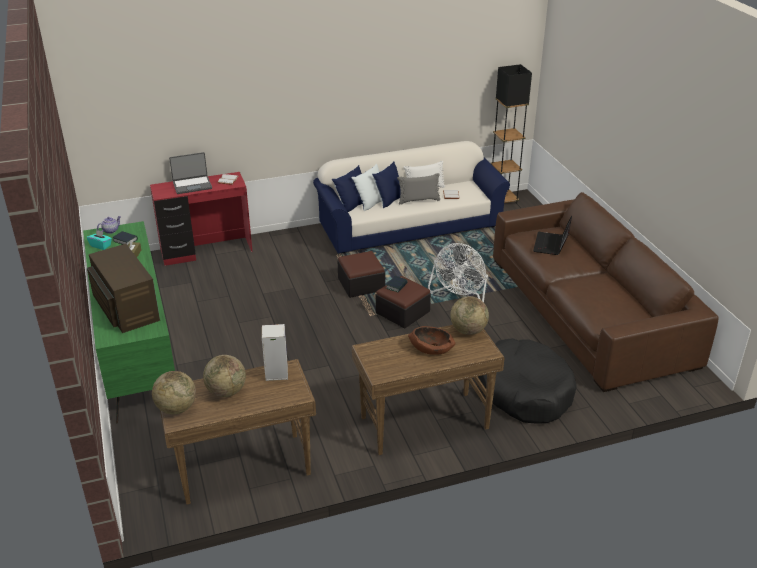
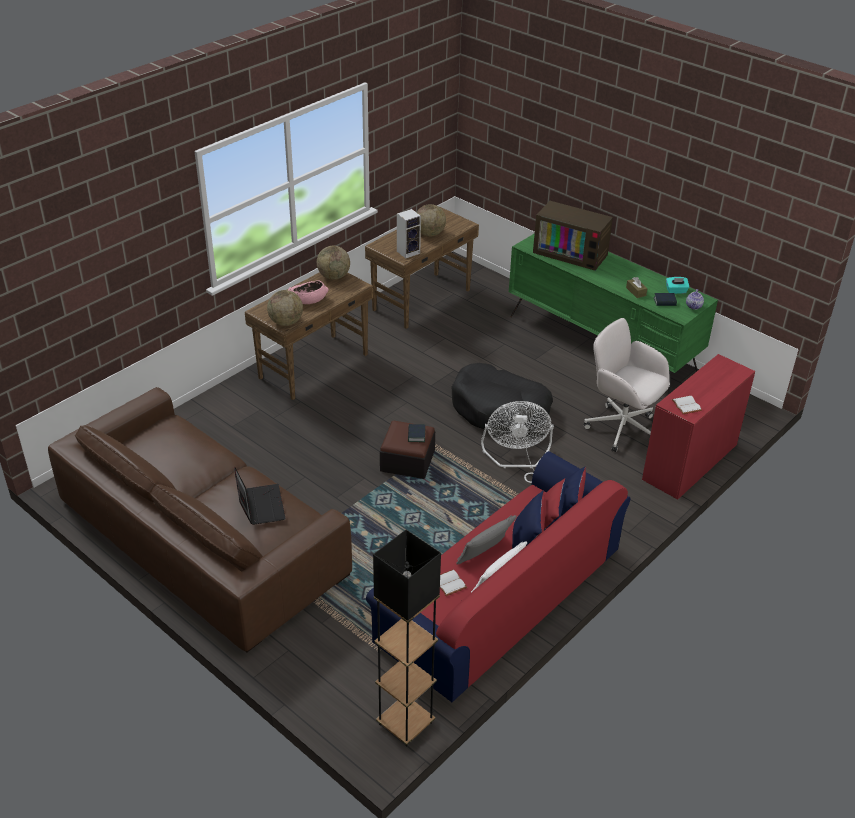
camera: 150 degrees right, 5 degrees up
globe [152,371,196,414] -> globe moved to [317,246,350,280]
laptop [169,152,212,194] -> none
white sofa [313,141,510,253] -> red sofa [366,451,630,702]
ottoman [338,251,385,298] -> none
brown bowl [408,326,455,355] -> pink bowl [288,280,329,304]
white fan [428,243,488,302] -> white fan moved to [481,401,554,483]
black dog bed [478,338,577,423] -> black dog bed moved to [452,363,553,435]
none -> white office chair [584,318,670,452]

